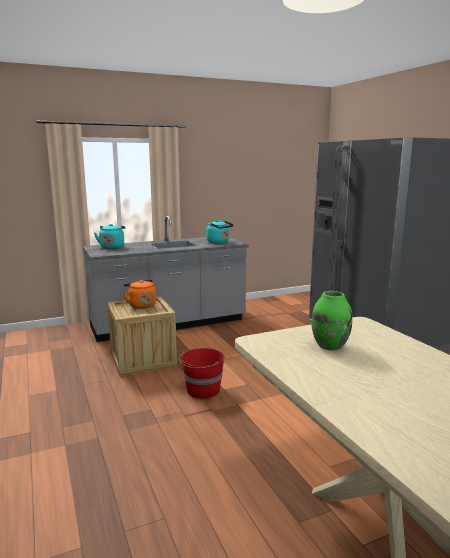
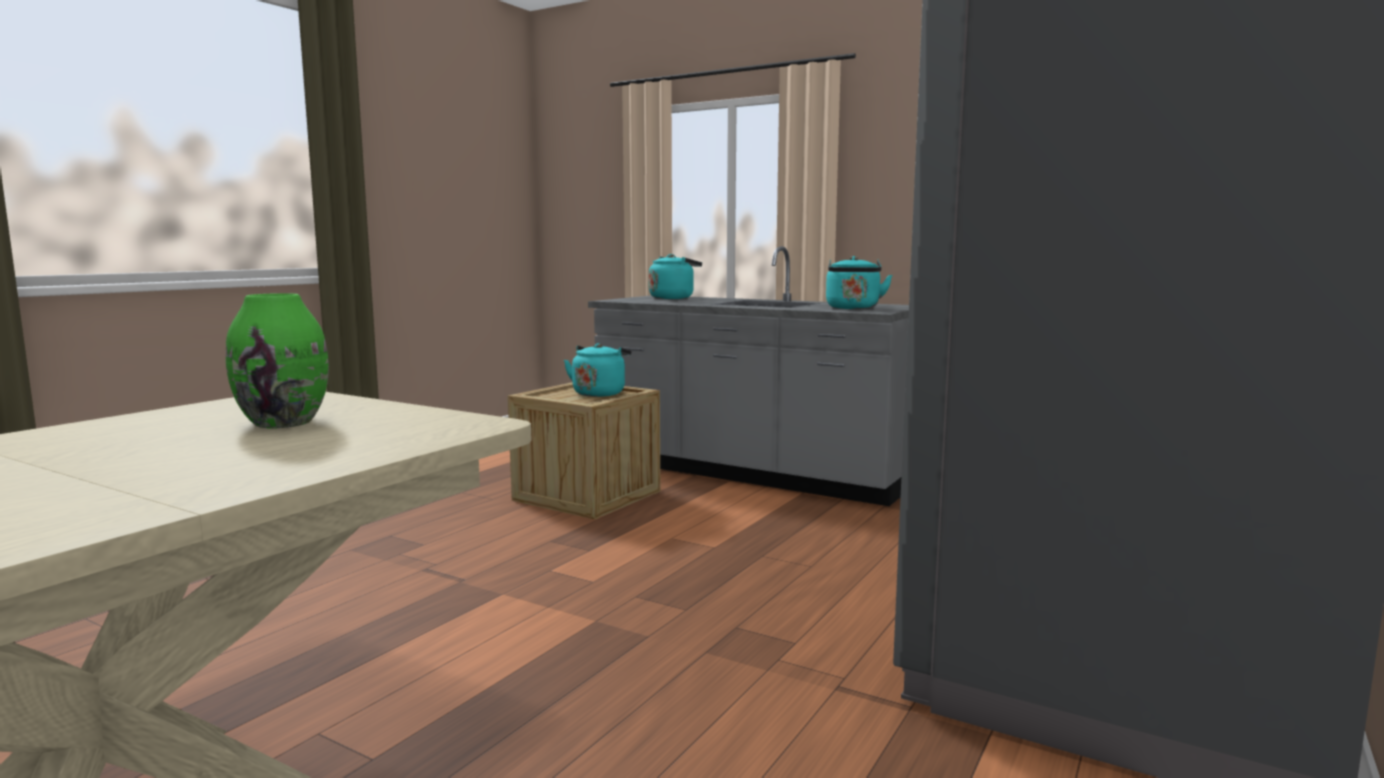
camera: 55 degrees right, 5 degrees down
orange kettle [123,280,156,309] -> turquoise kettle [564,343,631,397]
red bucket [179,348,225,399] -> none

